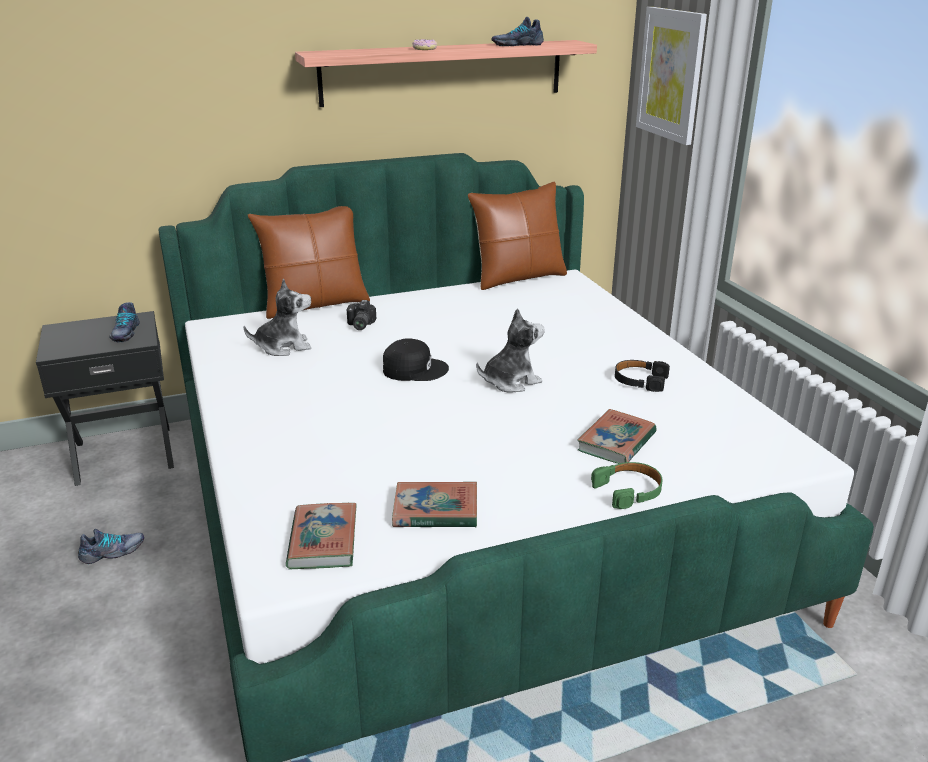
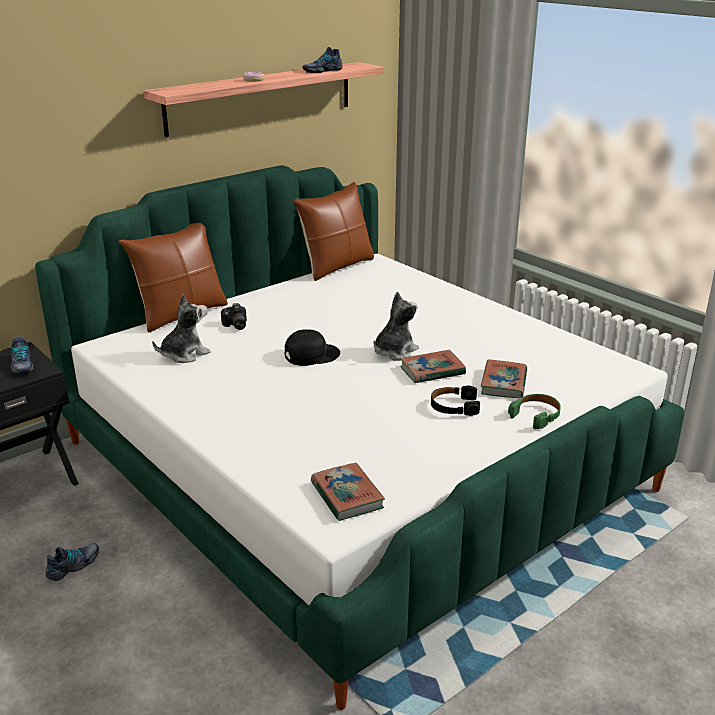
camera: 20 degrees left, 0 degrees up
book [392,482,477,527] -> book moved to [400,350,466,383]
black headphones [615,360,670,392] -> black headphones moved to [431,386,480,416]
picture [636,7,707,145] -> none

